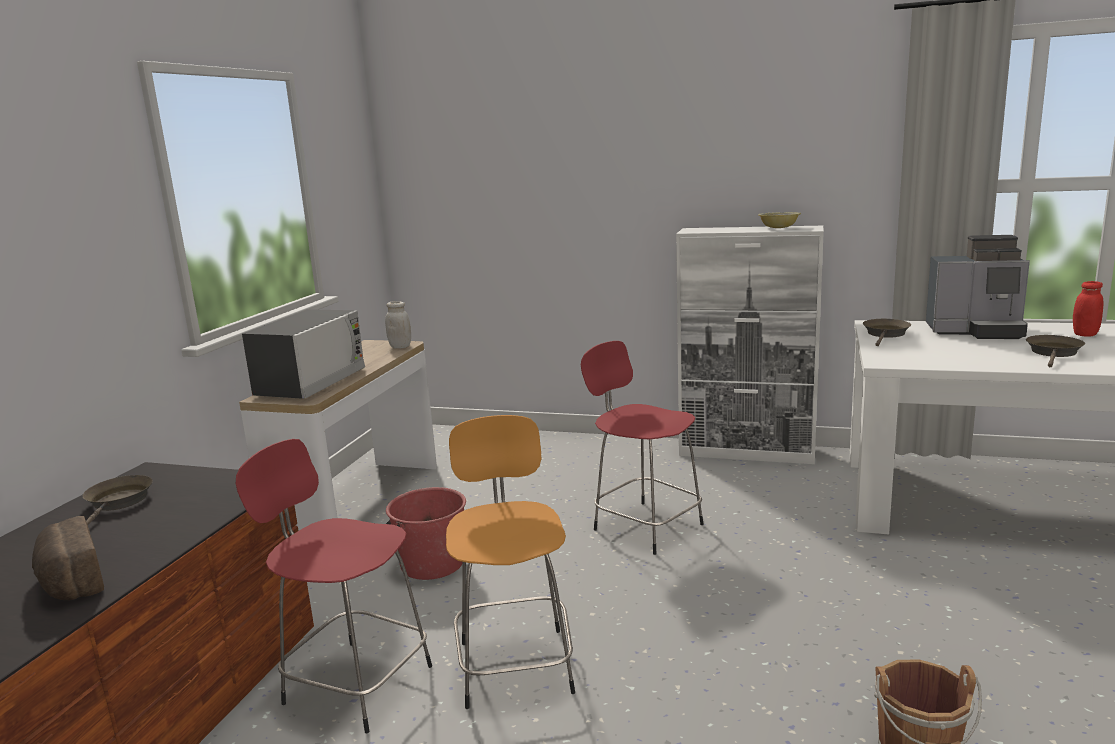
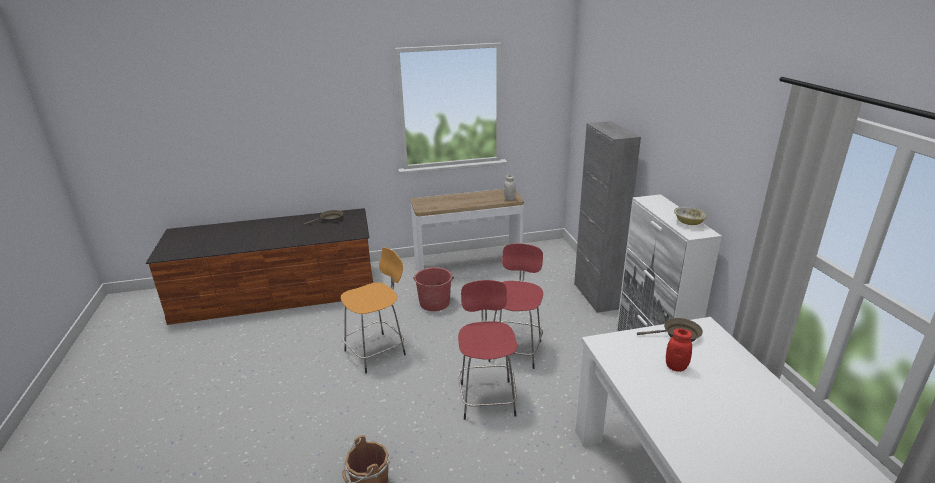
camera: 60 degrees right, 10 degrees up
bread [32,516,104,600] -> none
red stool [236,439,432,733] -> red stool moved to [458,280,517,420]
microwave [242,309,365,399] -> none
coffee machine [926,235,1030,339] -> none
brown frying pan [1026,335,1085,367] -> none
red jar [1073,281,1104,336] -> red jar moved to [666,329,692,372]
none -> grey cabinet [574,121,641,313]

